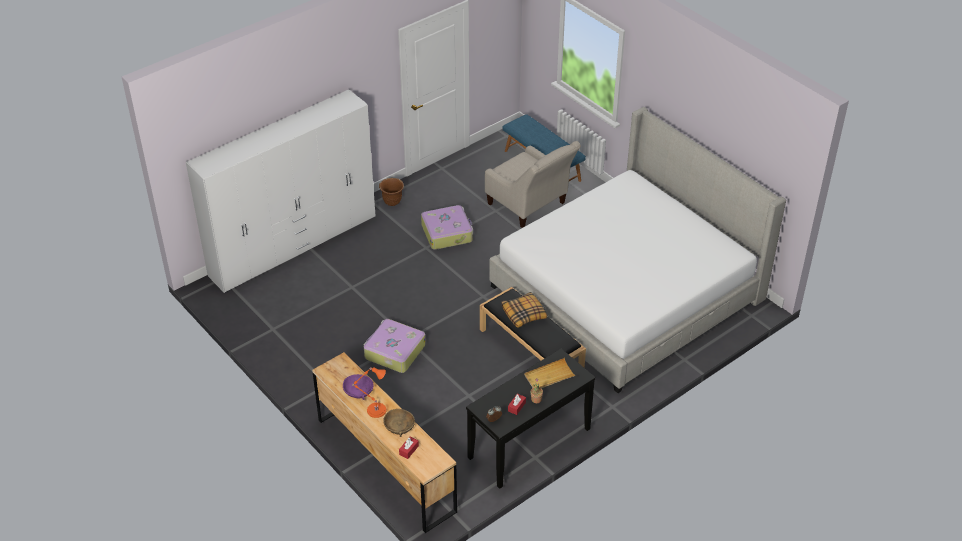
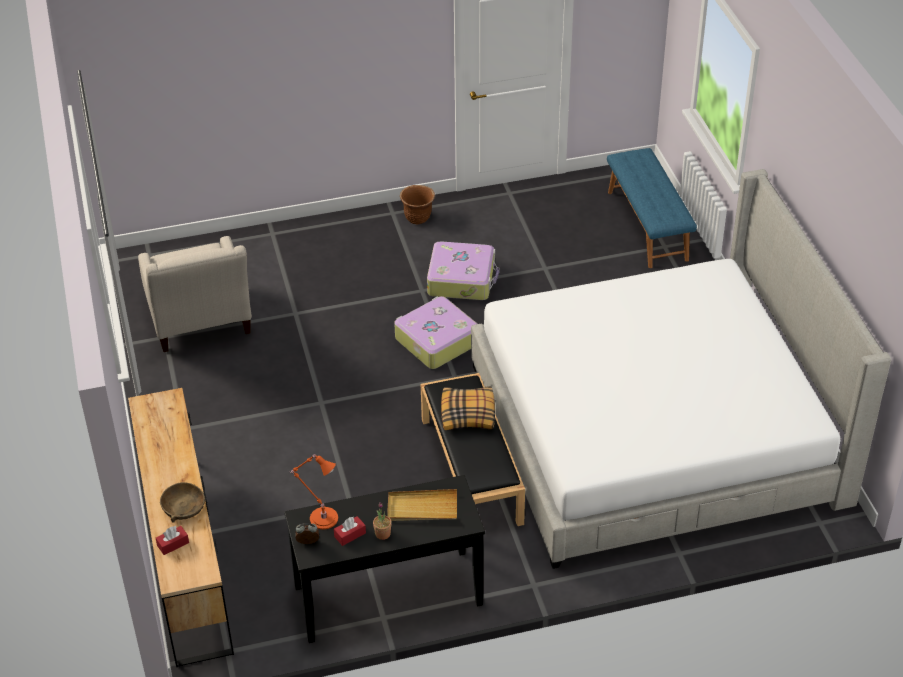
camera: 25 degrees right, 0 degrees up
white wardrobe [186,90,376,293] -> none
purple bowl [343,374,374,400] -> none
orange table lamp [352,367,386,418] -> orange table lamp moved to [290,454,338,530]
suitcase [364,319,426,373] -> suitcase moved to [394,296,478,369]
beige armchair [485,141,581,228] -> beige armchair moved to [138,236,252,352]

